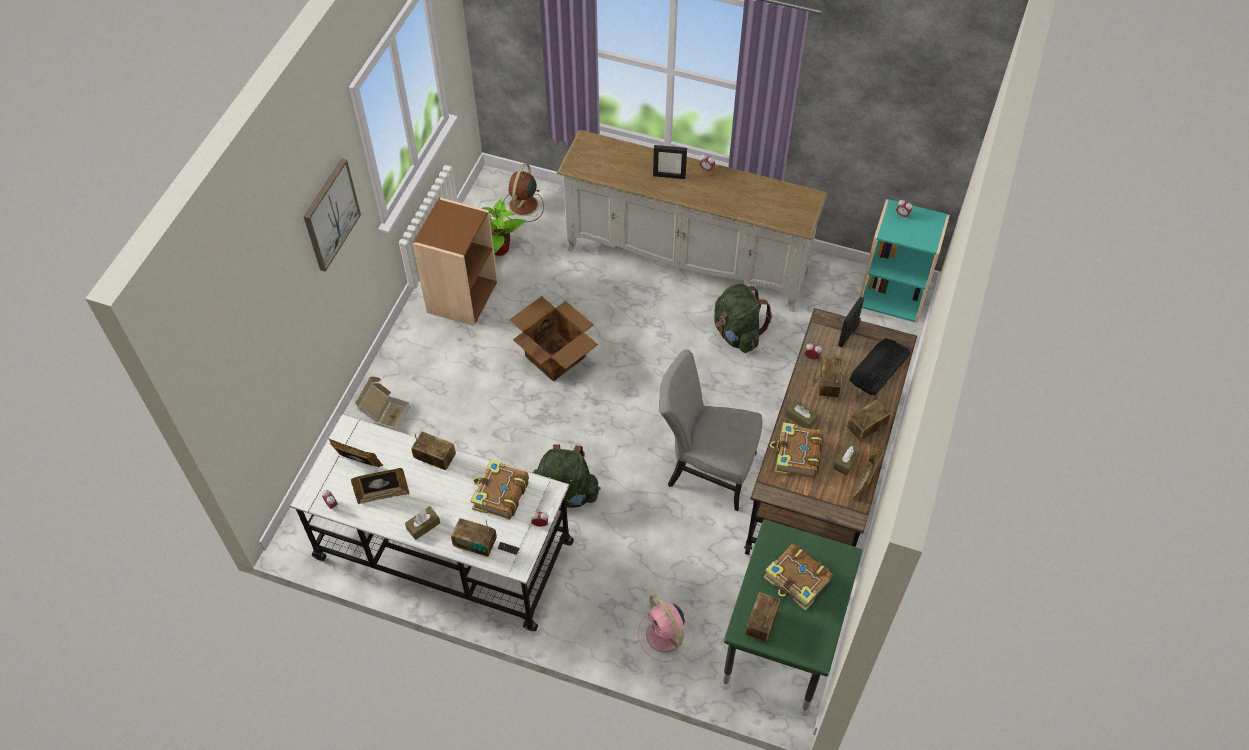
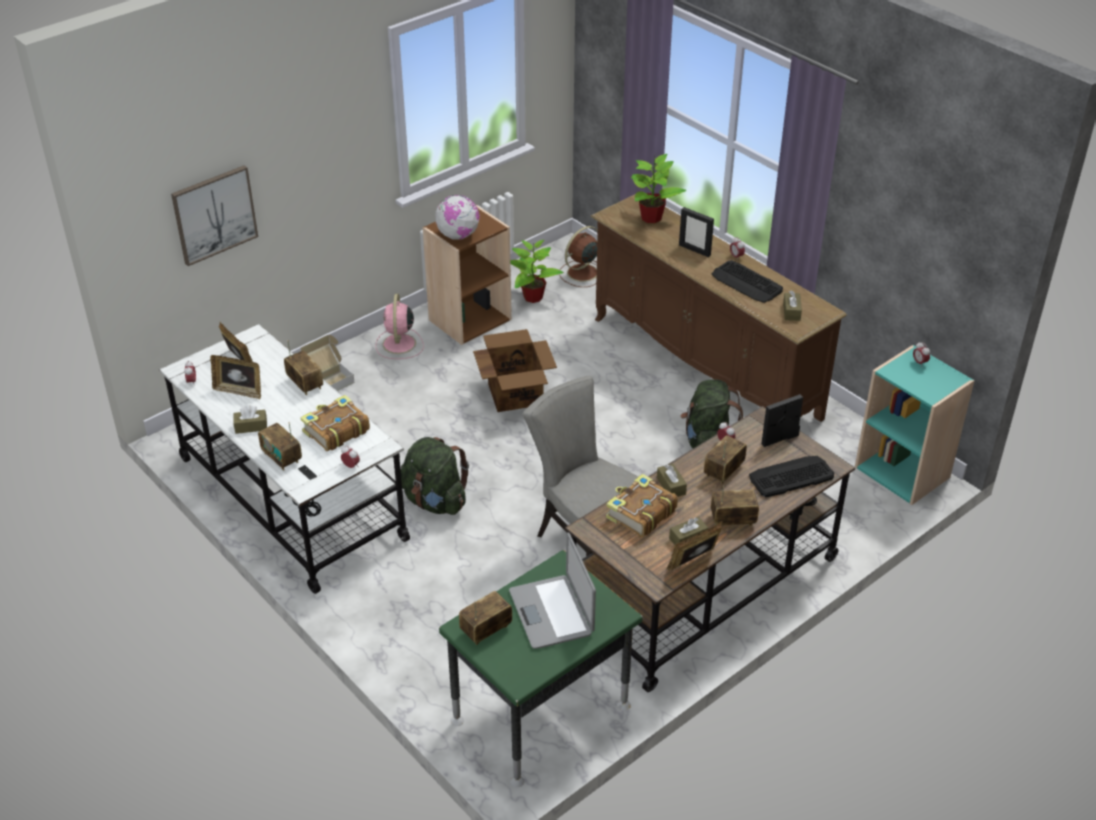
camera: 30 degrees right, 15 degrees down
picture [303,159,361,272] -> picture moved to [171,165,258,266]
grey cabinet [557,130,827,312] -> brown cabinet [590,195,847,422]
pink fan [638,594,695,662] -> pink fan moved to [375,294,424,359]
book [764,543,833,611] -> laptop [509,533,596,649]
none -> globe [435,195,480,240]
none -> potted plant [631,154,687,223]
none -> keyboard [712,260,783,303]
none -> brown tissue box [783,291,802,321]

